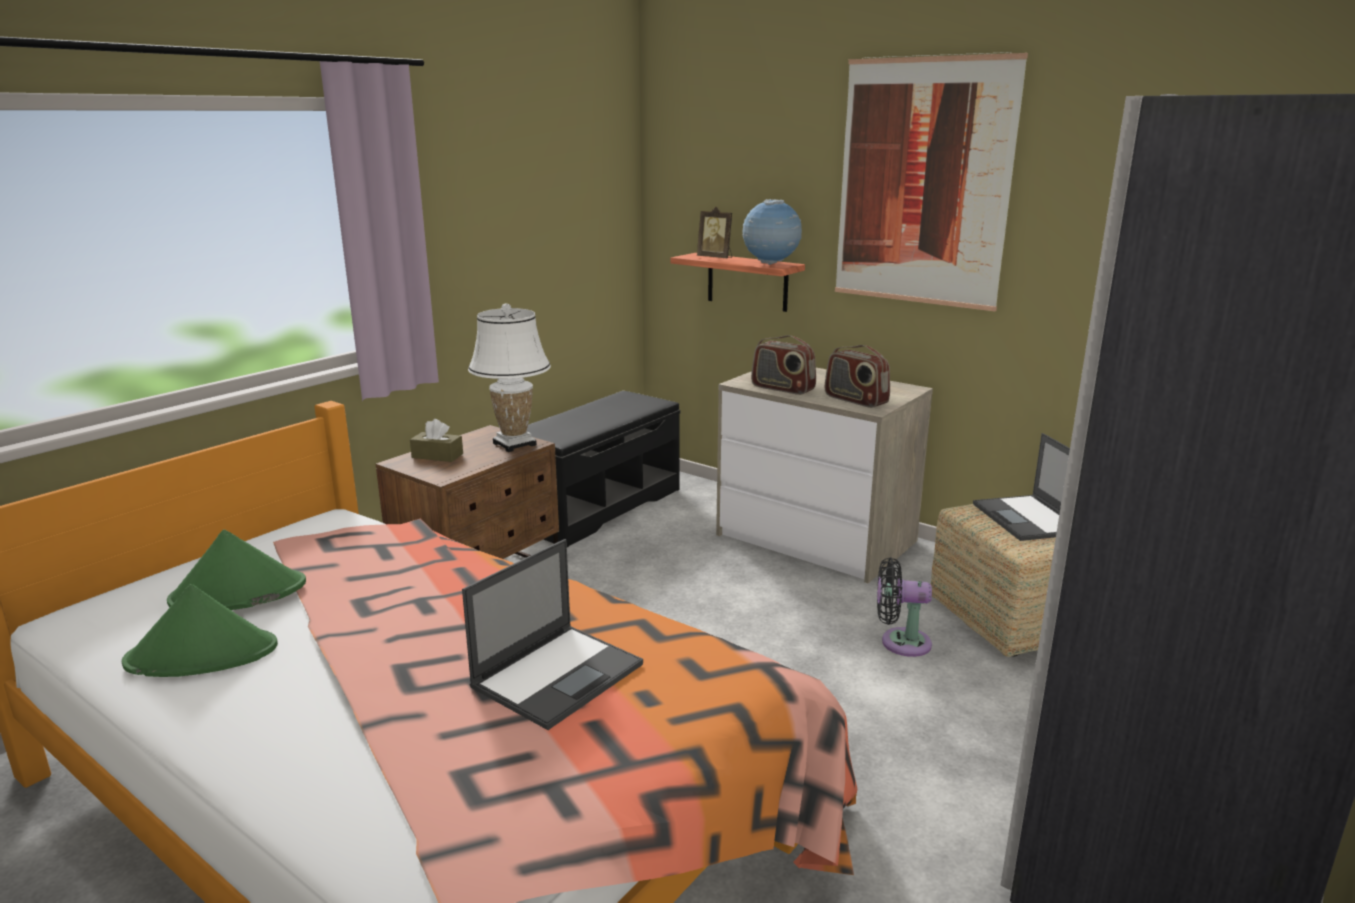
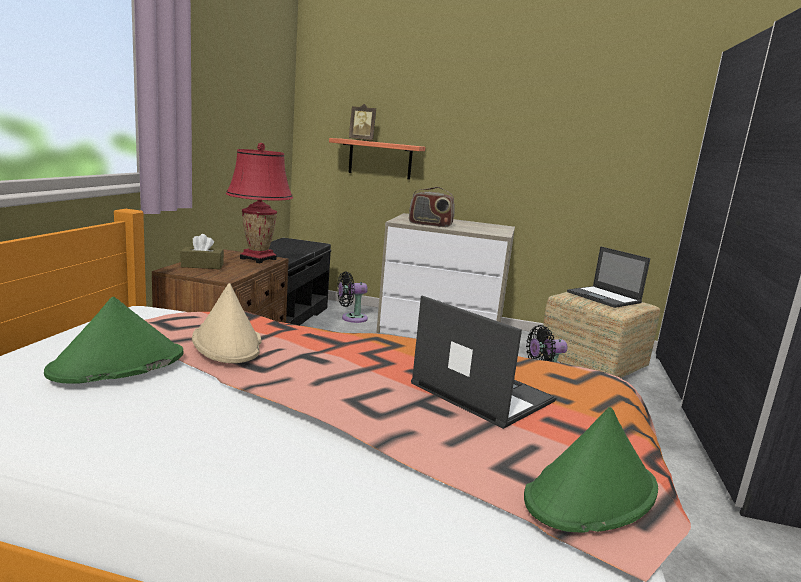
camera: 25 degrees left, 5 degrees down
green hat [122,584,278,677] -> green hat moved to [524,407,658,532]
laptop [462,539,643,730] -> laptop turned 60 degrees counterclockwise [411,295,557,429]
white table lamp [468,303,551,452] -> red table lamp [226,143,293,263]
globe [742,199,802,265] -> none
radio [825,345,890,408] -> none
picture [835,52,1028,311] -> none
none -> beige hat [192,283,261,363]
none -> black fan [337,272,368,323]

